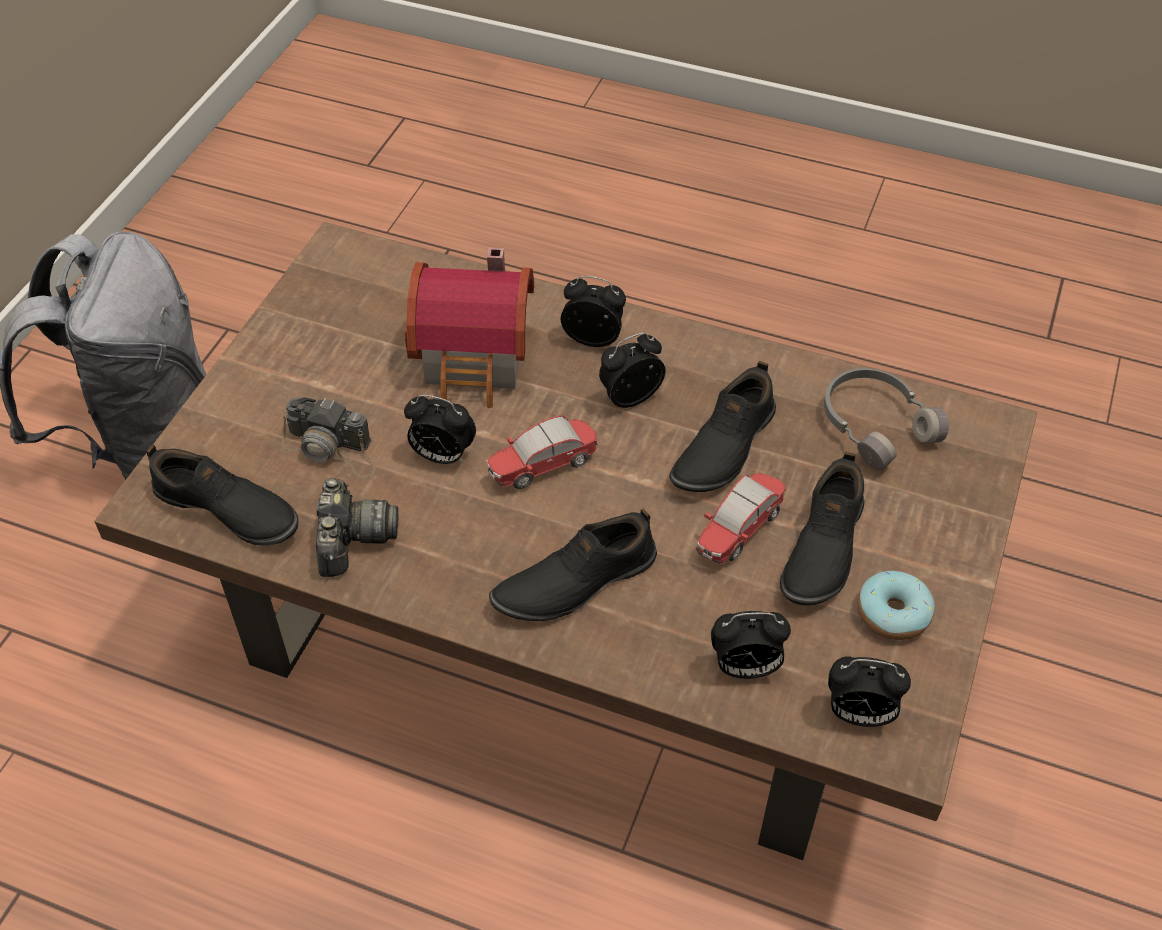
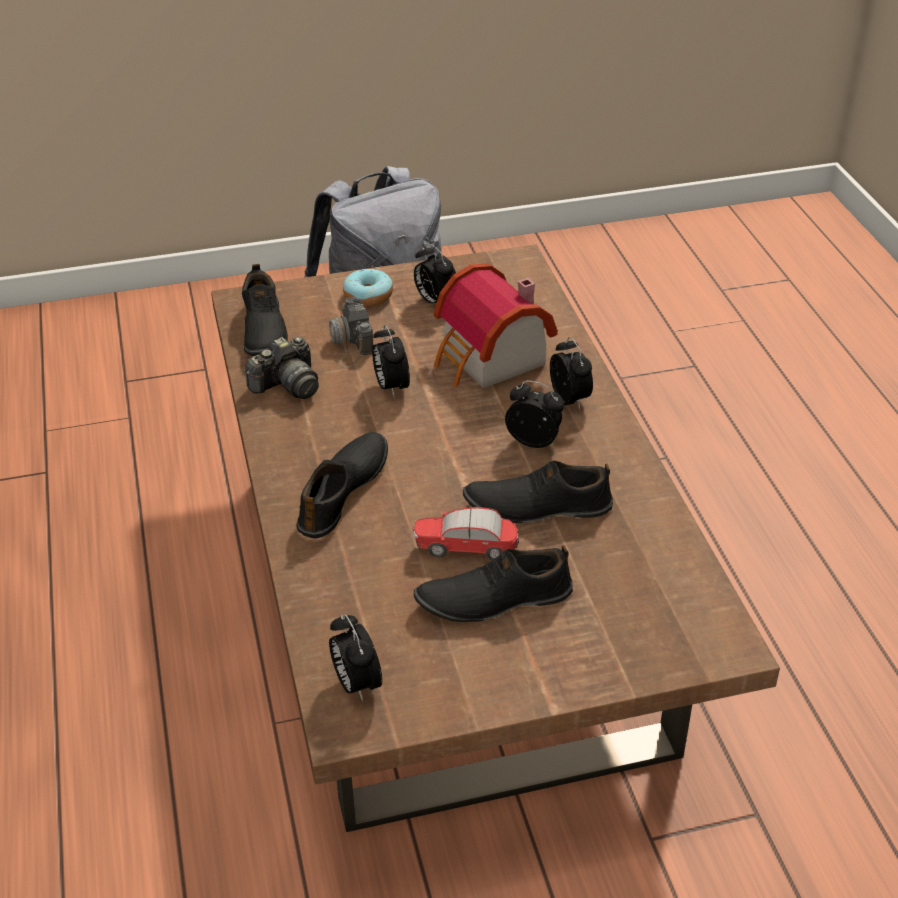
camera: 55 degrees right, 10 degrees down
toy car [486,415,597,489] -> none
black shoe [489,508,657,621] -> black shoe turned 90 degrees clockwise [296,432,388,538]
alarm clock [711,611,791,679] -> alarm clock moved to [414,243,456,303]
grey headphones [824,368,949,471] -> none
donut [857,571,935,640] -> donut moved to [343,269,393,307]

